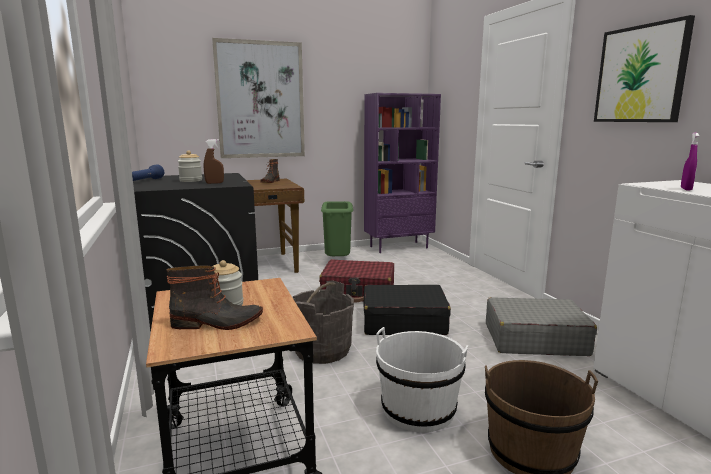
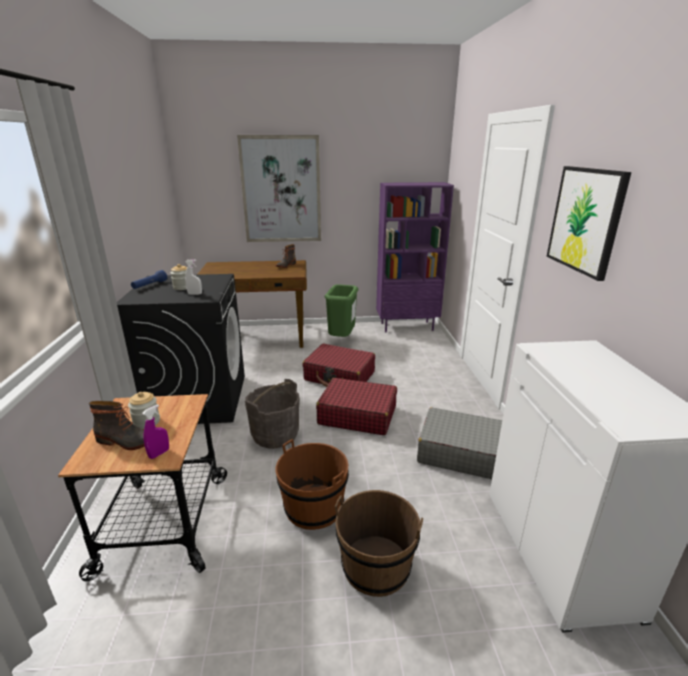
camera: 15 degrees right, 10 degrees up
brown spray bottle [204,139,224,184] -> white spray bottle [185,260,202,295]
black suitcase [364,285,451,335] -> red suitcase [316,378,397,435]
white bucket [376,327,468,432] -> brown bucket [276,439,349,530]
purple spray bottle [681,132,699,191] -> purple spray bottle moved to [142,405,169,459]

